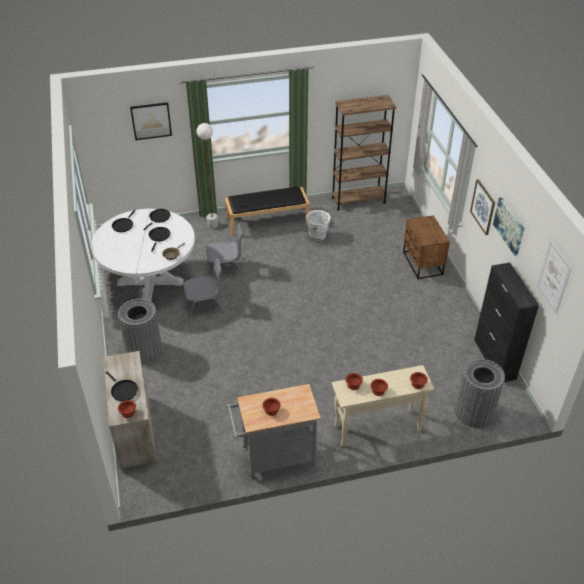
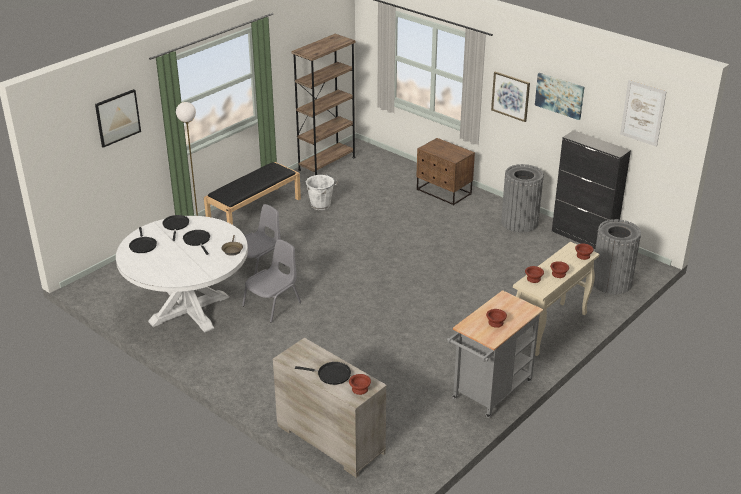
camera: 35 degrees left, 10 degrees down
grey trash can [118,299,162,364] -> grey trash can moved to [501,164,544,232]

